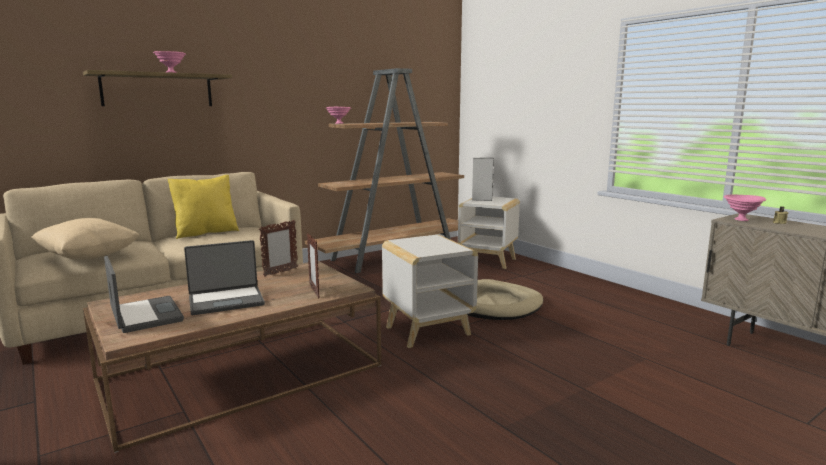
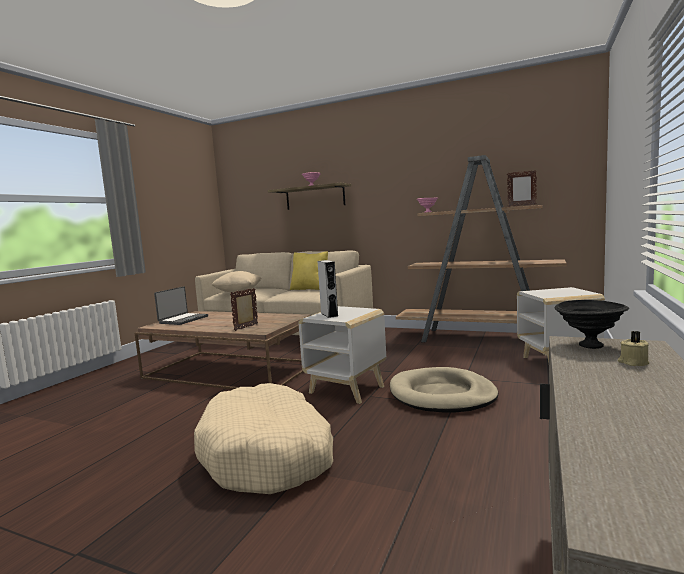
camera: 60 degrees right, 5 degrees down
laptop [184,240,265,315] -> none
picture frame [259,220,298,277] -> picture frame moved to [507,170,537,207]
grey speaker [472,157,494,201] -> grey speaker moved to [317,260,339,318]
pink bowl [724,194,766,221] -> black bowl [555,300,629,349]
none -> beige dog bed [194,383,333,494]

